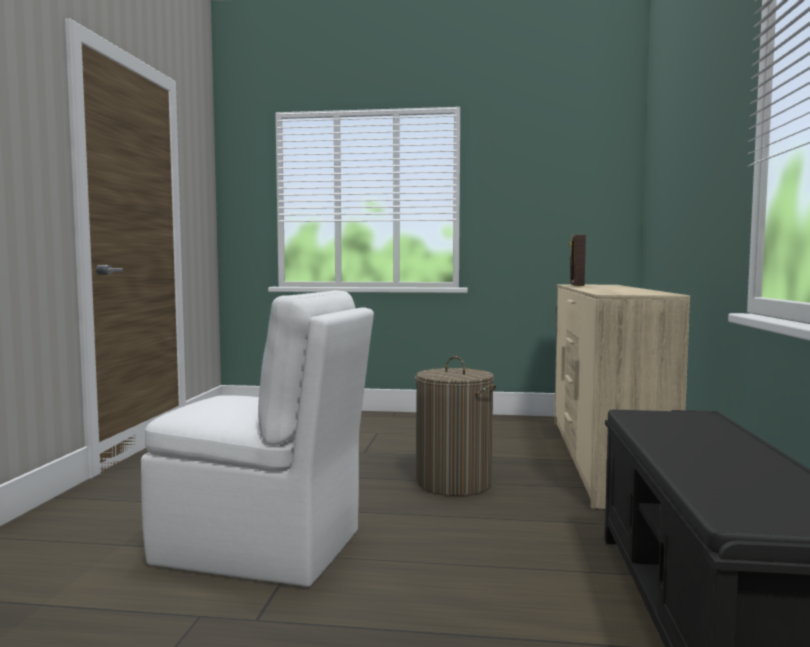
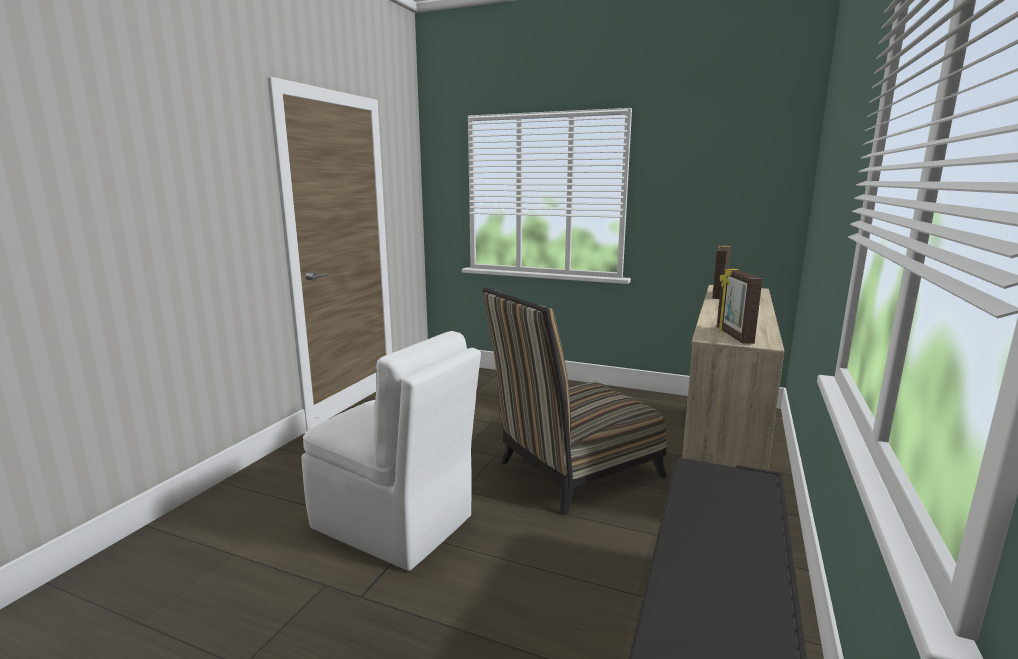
camera: 15 degrees right, 10 degrees up
laundry basket [415,356,496,496] -> chair [482,288,667,516]
none -> picture frame [717,268,762,344]

